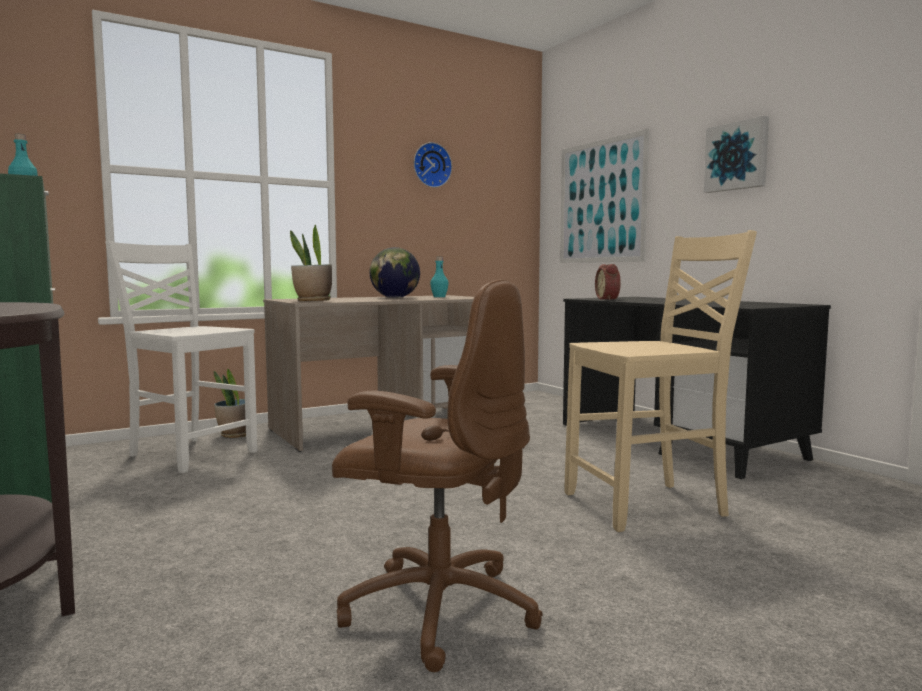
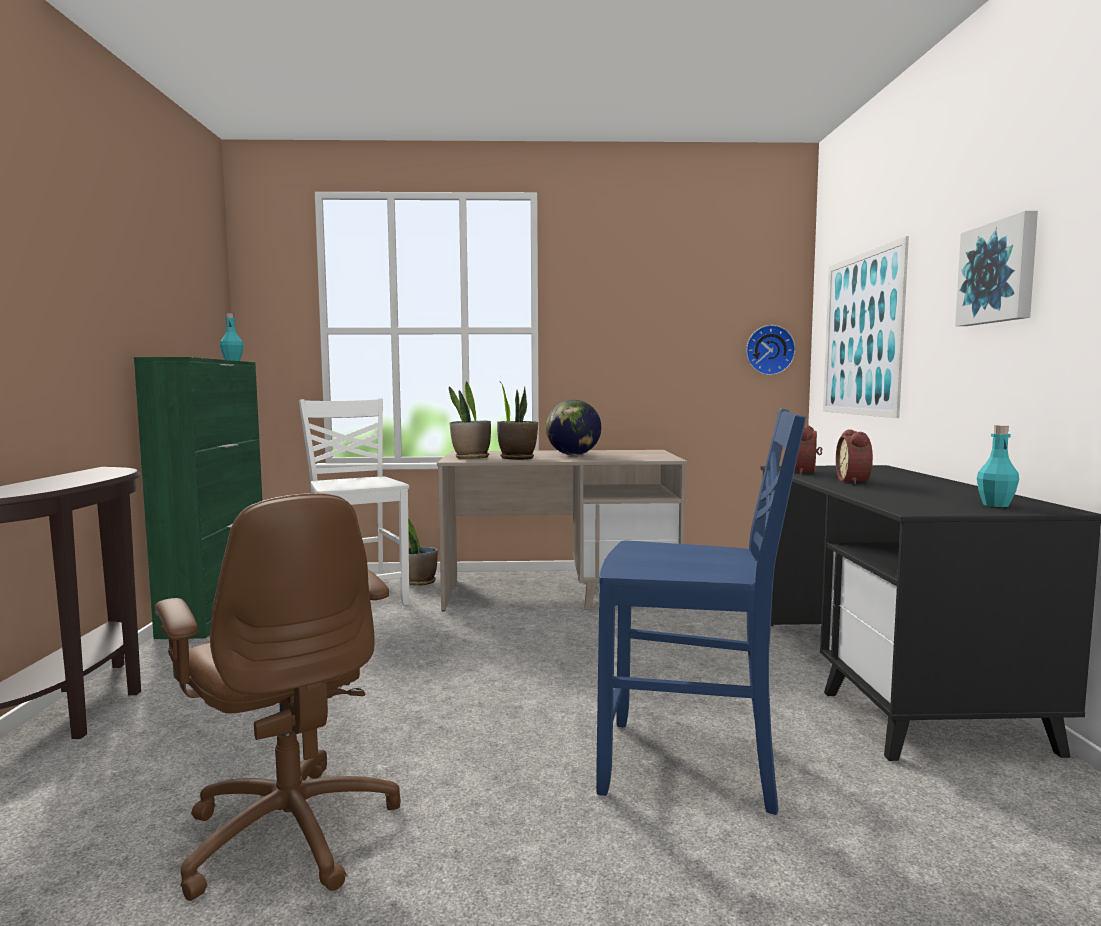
camera: 30 degrees right, 0 degrees up
wall clock [414,142,452,188] -> wall clock moved to [746,325,796,375]
turquoise bottle [430,257,449,297] -> turquoise bottle moved to [977,425,1019,507]
beige chair [565,230,757,532] -> blue chair [596,409,806,815]
none -> potted plant [497,381,538,460]
none -> alarm clock [836,429,873,484]

